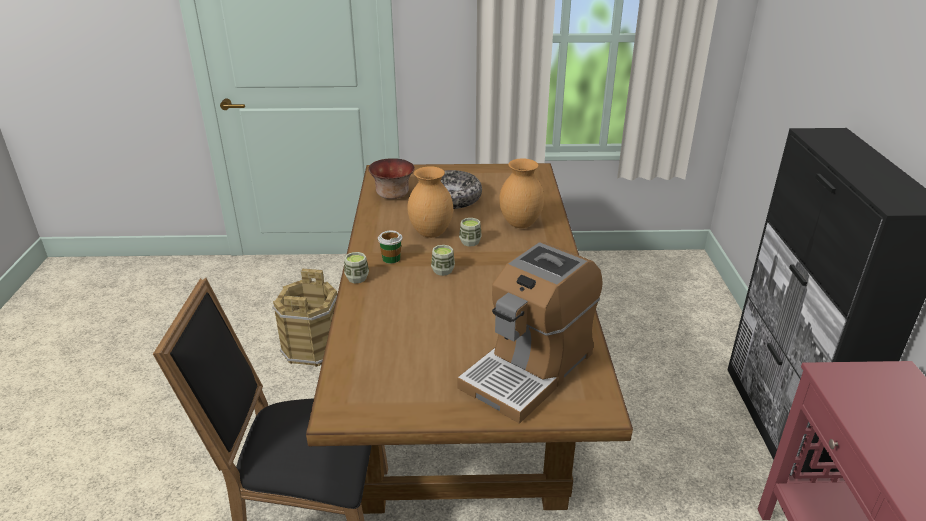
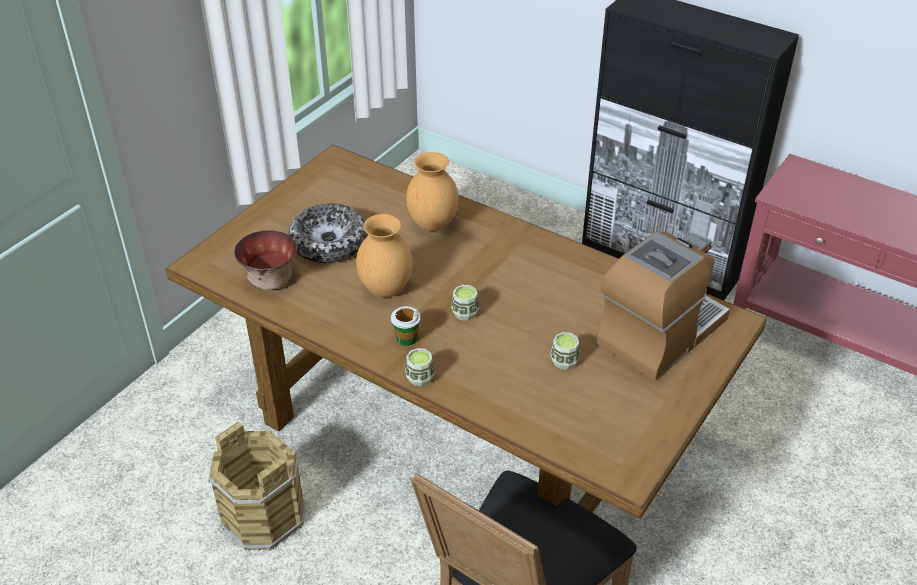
camera: 55 degrees left, 10 degrees up
coffee machine [457,242,603,424] -> coffee machine turned 120 degrees counterclockwise [596,231,730,381]
cup [459,218,482,246] -> cup moved to [550,332,580,370]

